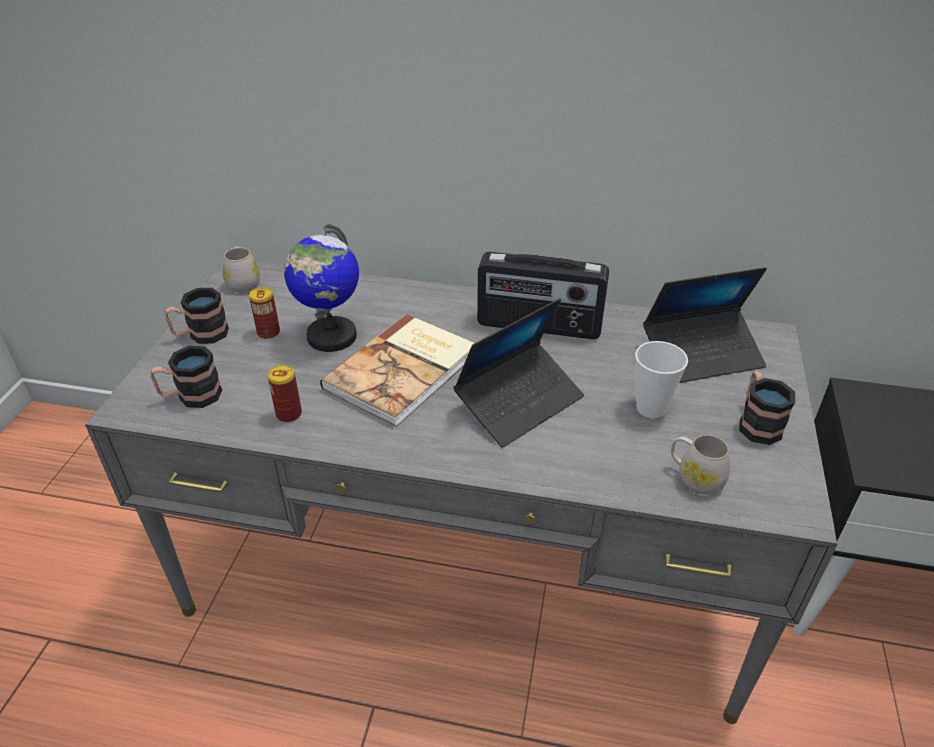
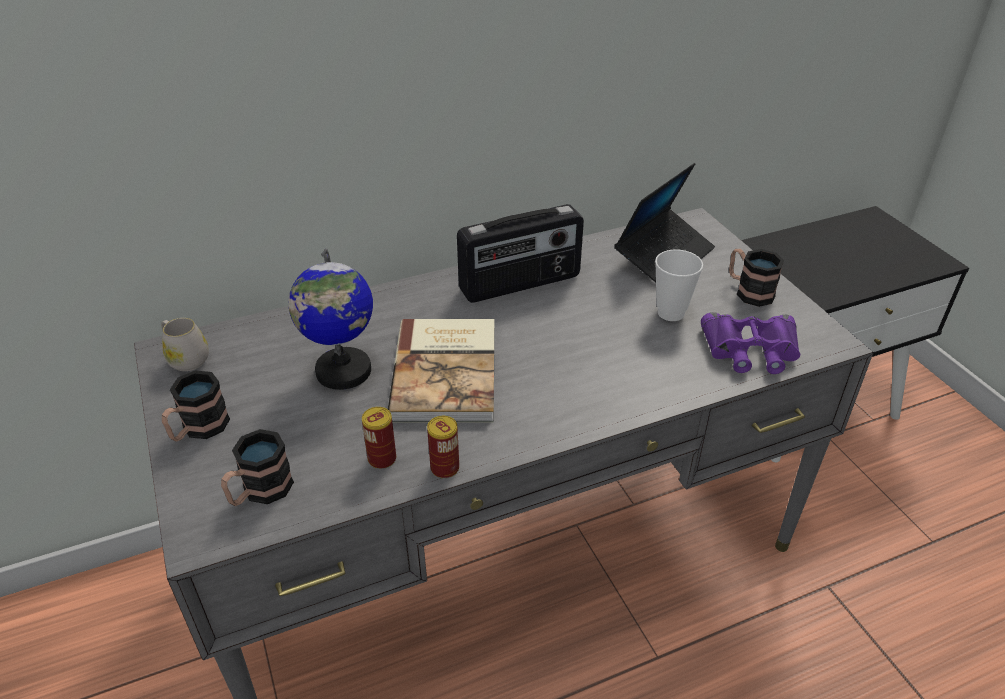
camera: 35 degrees left, 0 degrees up
can [249,287,280,339] -> can moved to [427,416,459,479]
laptop [453,298,584,448] -> none
white mug [671,435,730,494] -> purple binoculars [701,312,800,374]

